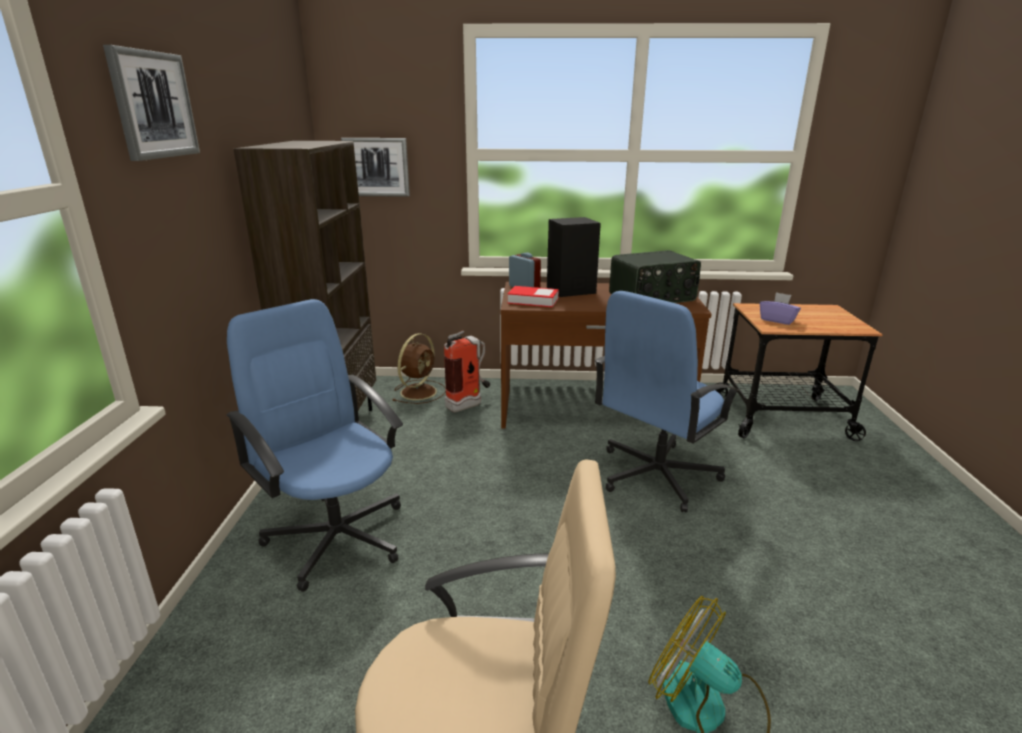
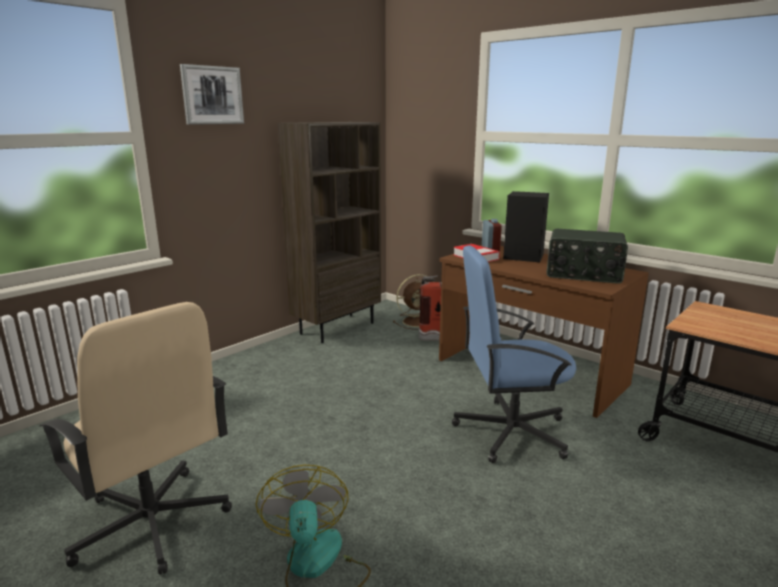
camera: 40 degrees right, 5 degrees down
blue office chair [226,299,403,592] -> none
picture [341,138,410,197] -> none
purple tissue box [760,292,801,325] -> none

